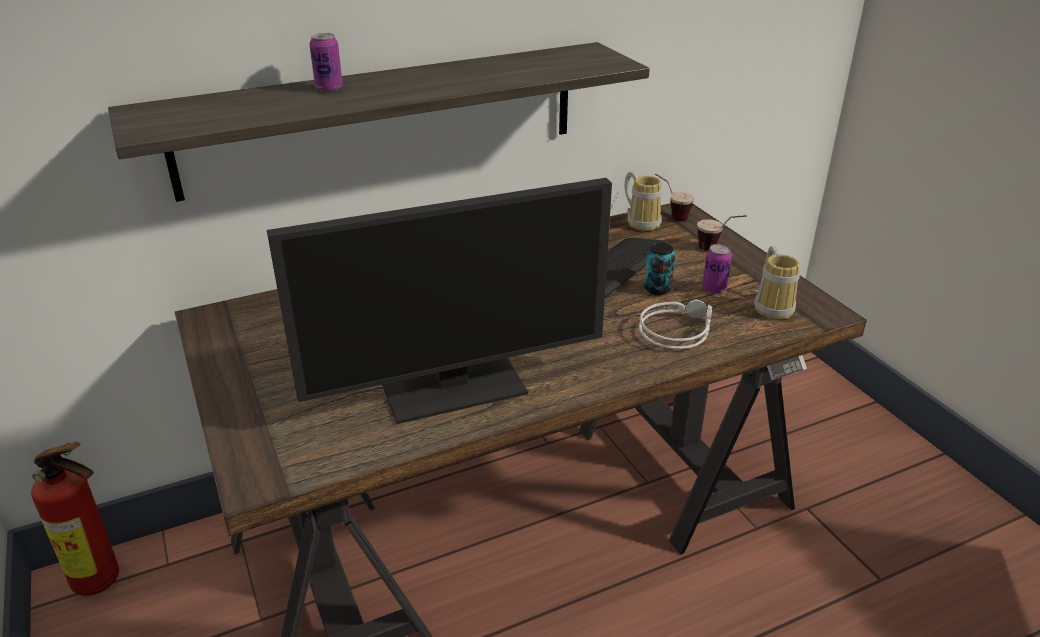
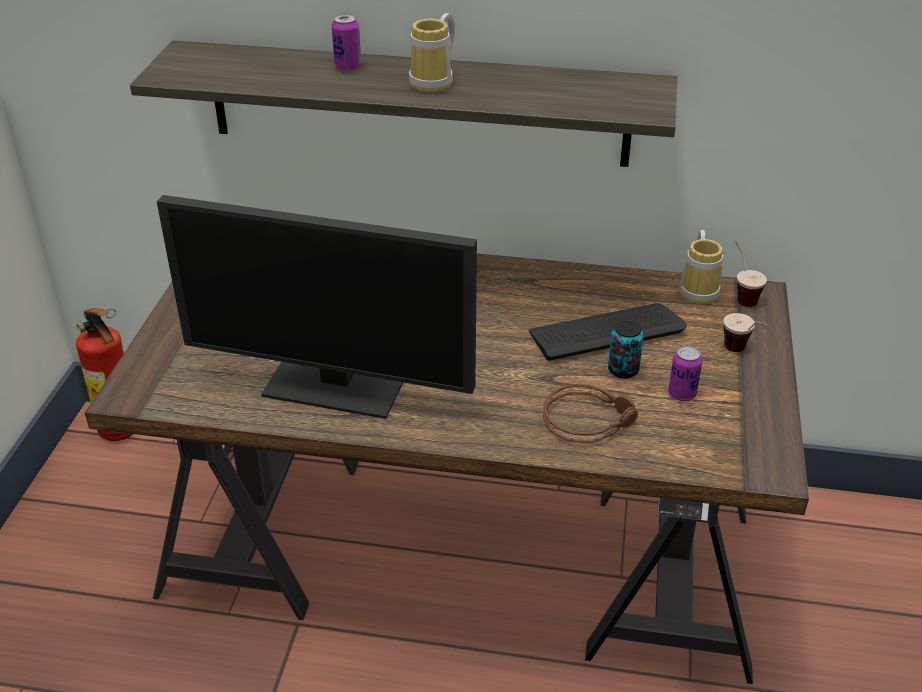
camera: 35 degrees right, 5 degrees up
grey headphones [639,299,712,349] -> brown headphones [543,384,638,443]
mug [754,246,800,320] -> mug moved to [409,13,455,92]

